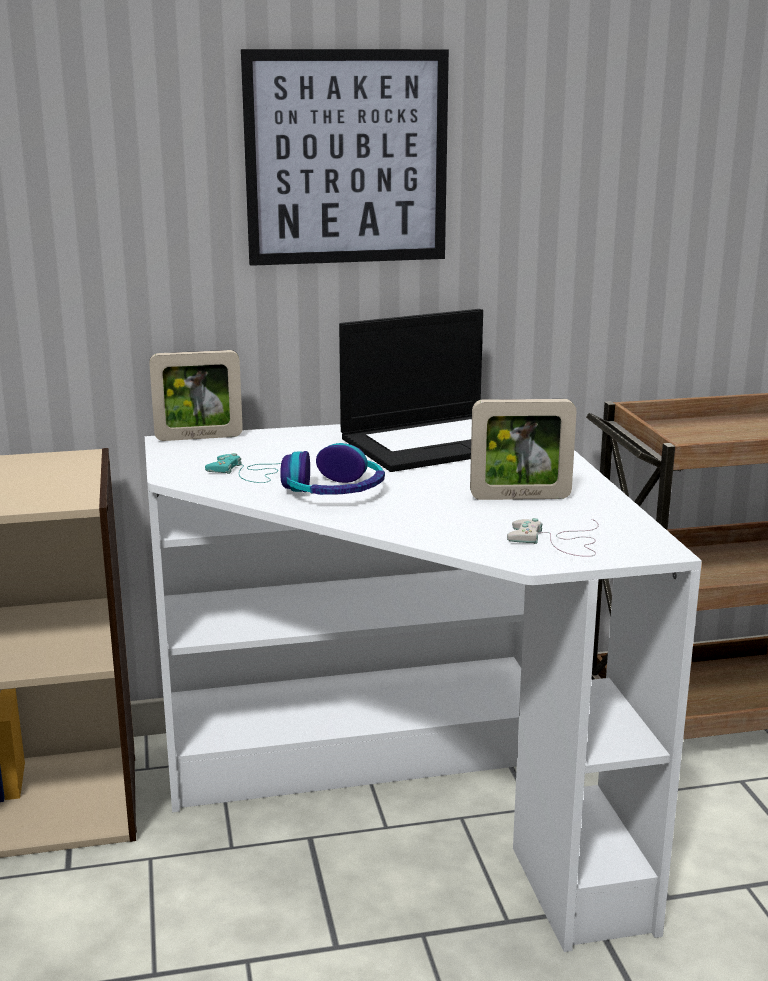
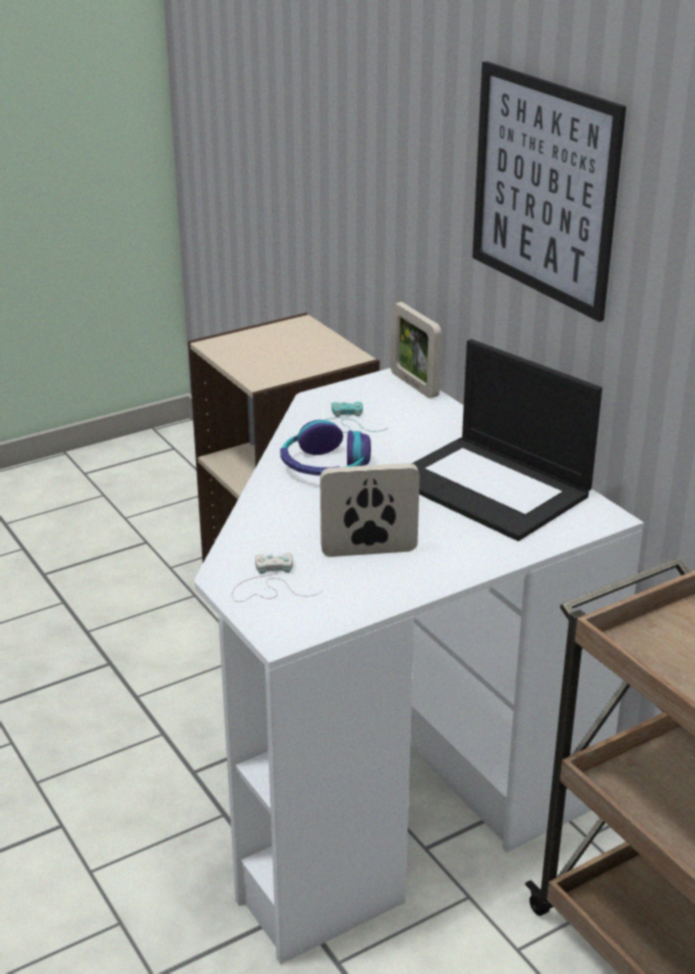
camera: 70 degrees right, 10 degrees up
picture frame [470,399,576,500] -> picture frame turned 105 degrees clockwise [320,463,420,557]

